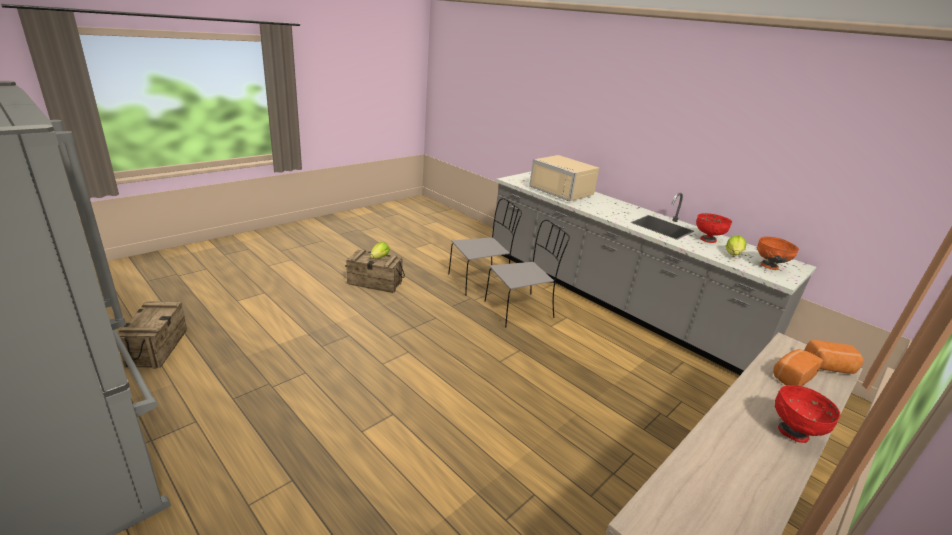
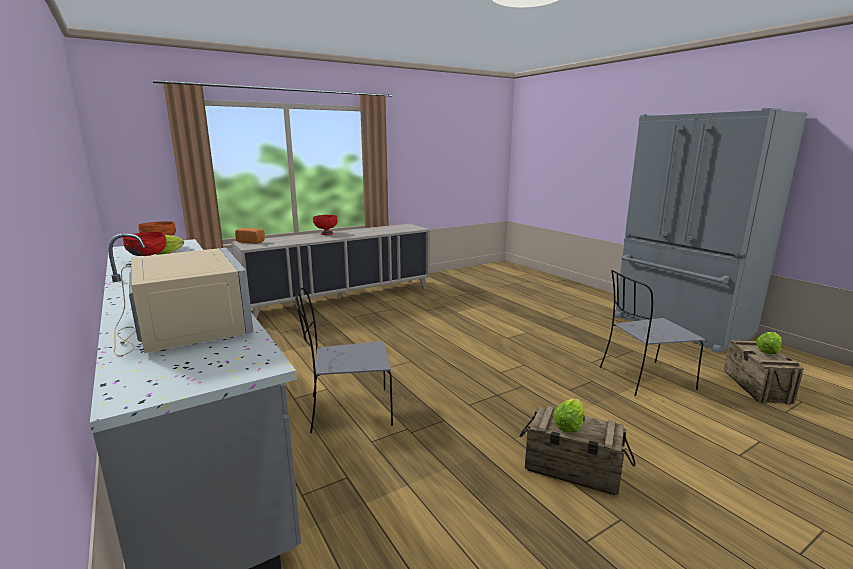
camera: 165 degrees left, 10 degrees down
grey chair [448,198,522,296] -> grey chair moved to [600,270,705,396]
bread [773,349,823,386] -> none
none -> lettuce [756,332,782,354]

